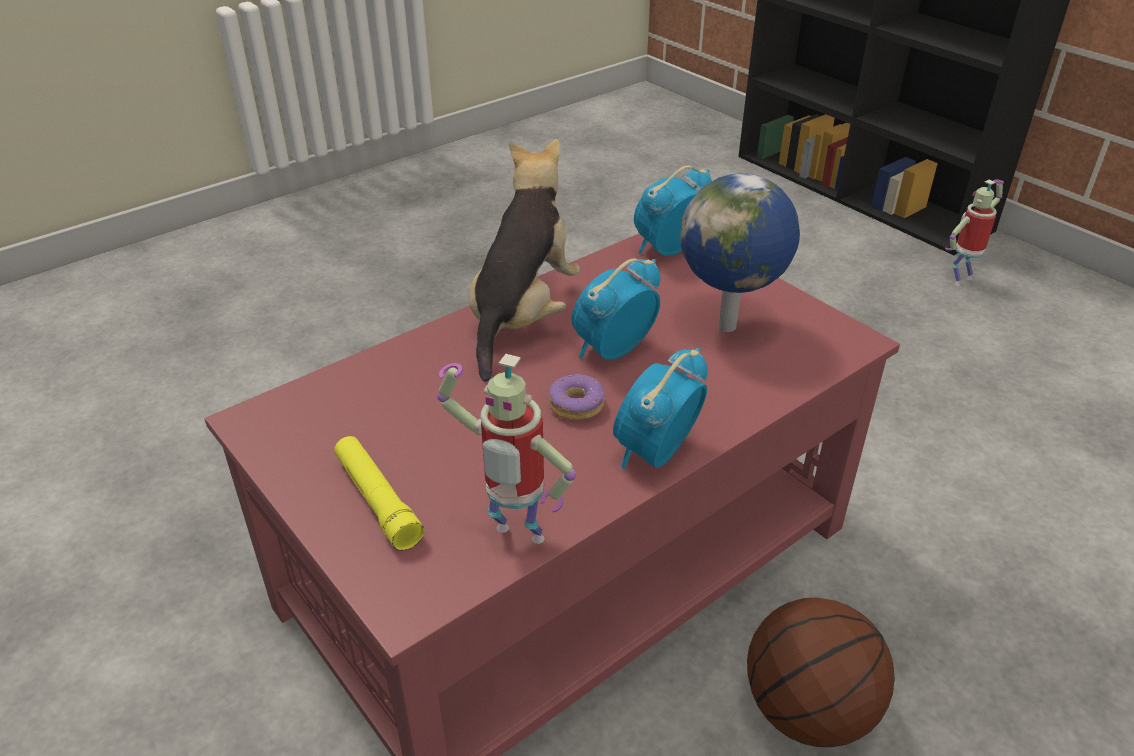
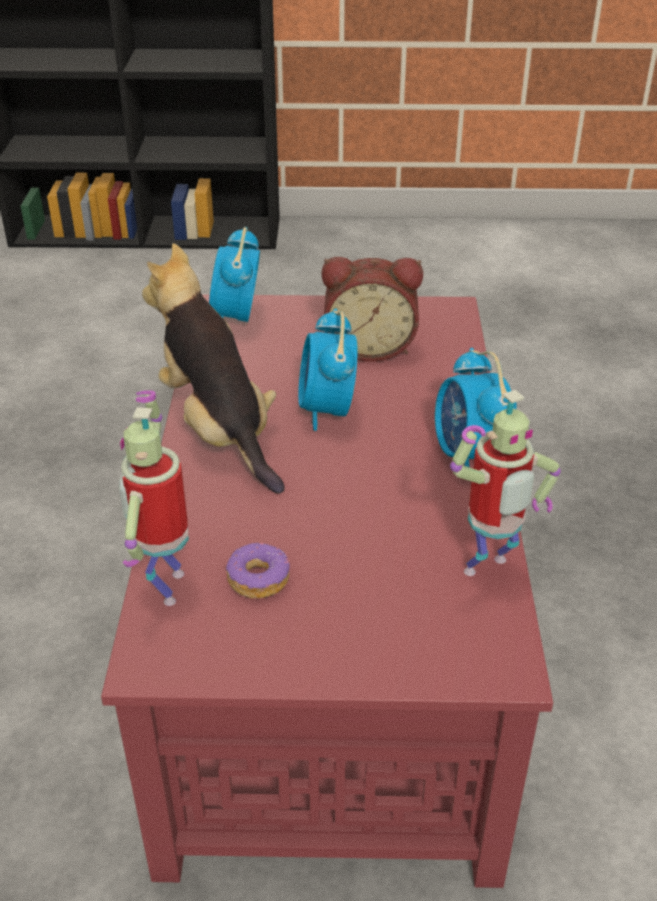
camera: 50 degrees left, 0 degrees up
yellow flashlight [334,436,424,551] -> none
donut [549,374,605,420] -> donut moved to [226,542,290,598]
globe [680,173,800,332] -> alarm clock [322,257,423,362]
basketball [747,598,895,747] -> none
toy robot [945,179,1004,286] -> toy robot moved to [119,390,189,606]

